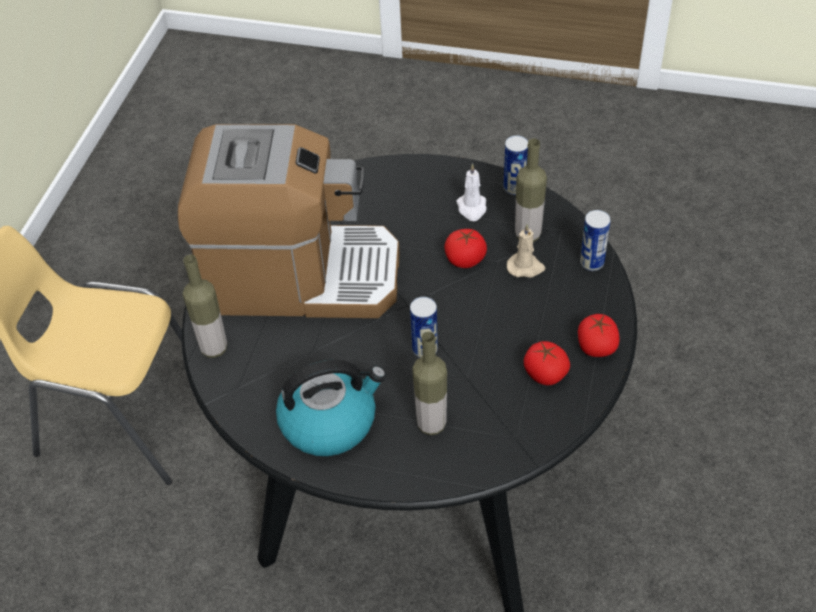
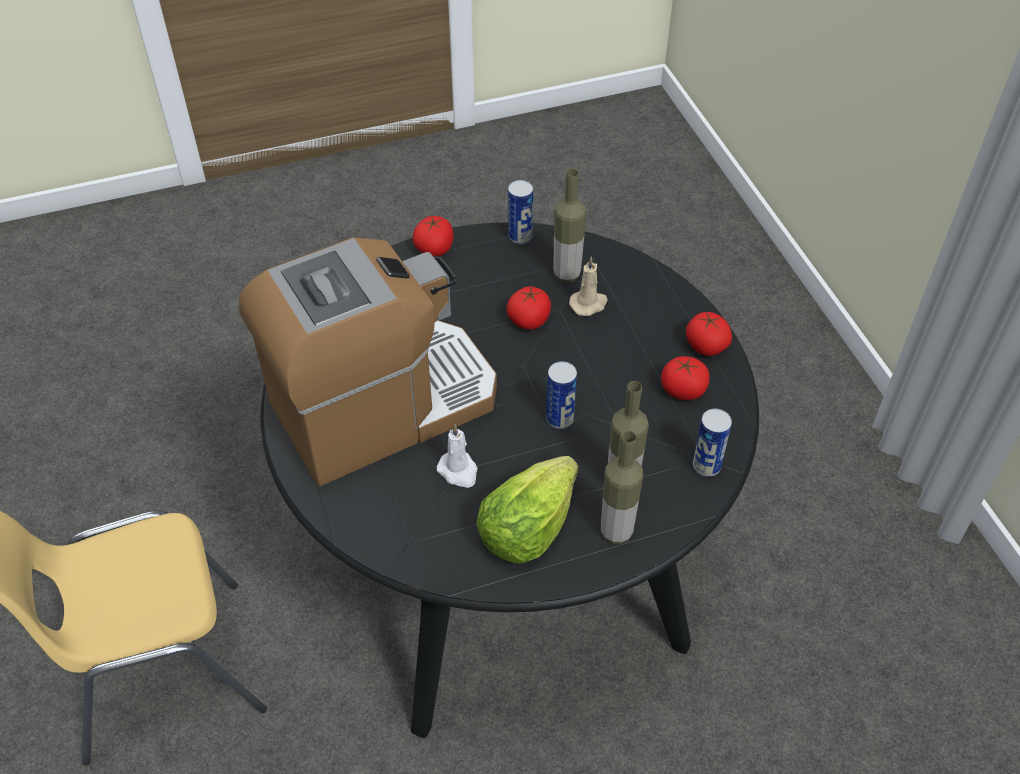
camera: 35 degrees left, 0 degrees up
bottle [183,255,227,358] -> bottle moved to [601,431,643,544]
kettle [276,359,386,456] -> lettuce [476,456,578,564]
white candle [456,163,487,221] -> white candle moved to [437,424,478,488]
can [580,210,611,271] -> can moved to [693,409,732,477]
none -> tomato [413,215,454,257]

